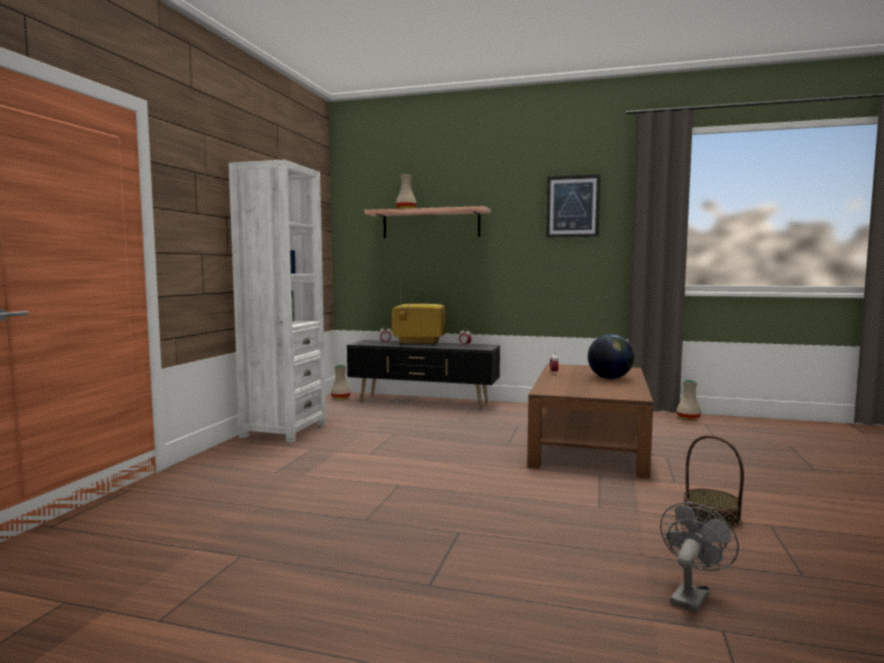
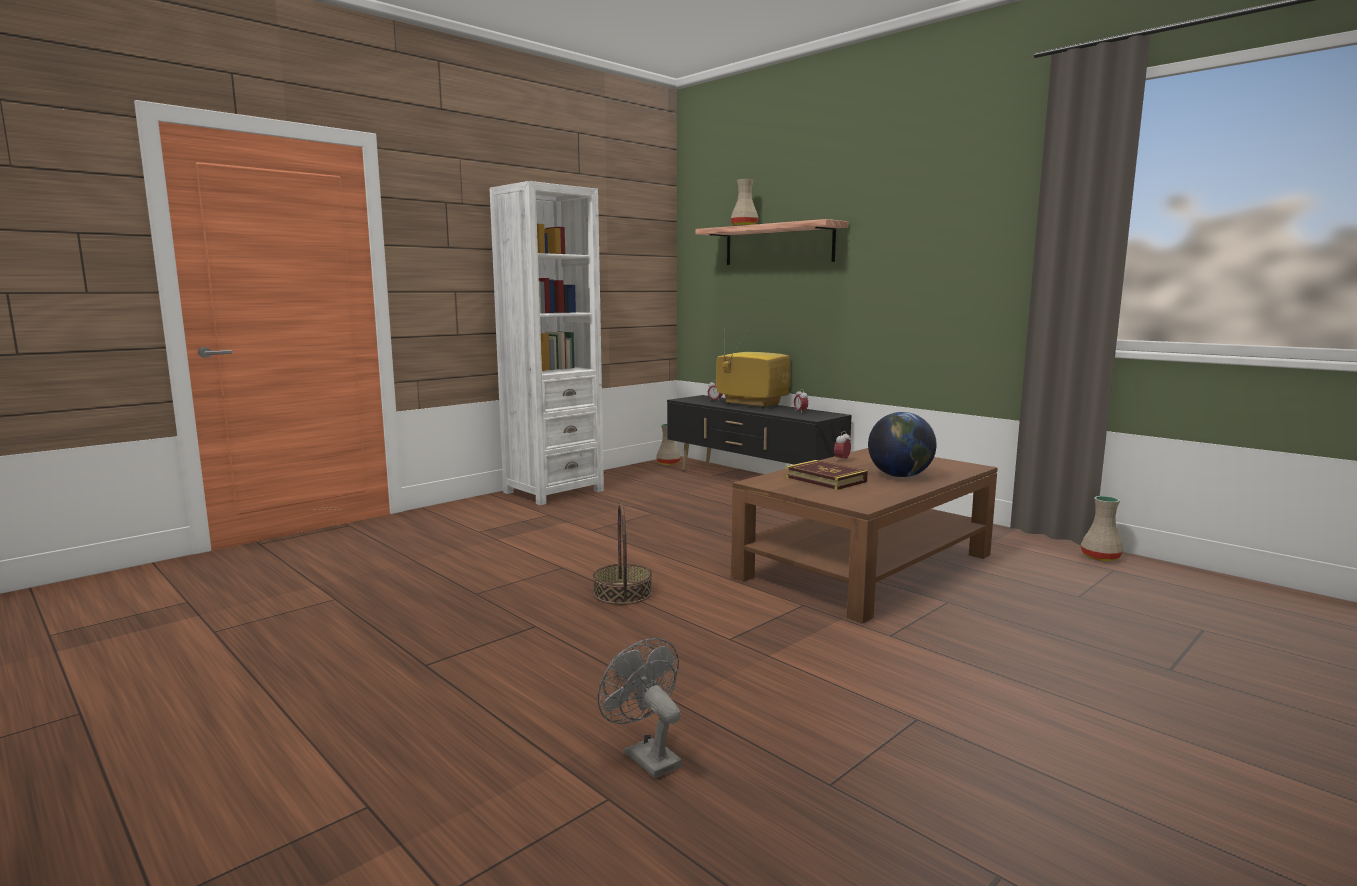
camera: 30 degrees right, 5 degrees up
picture [546,174,600,238] -> none
grey fan [660,502,739,613] -> grey fan turned 105 degrees counterclockwise [597,638,682,779]
basket [684,435,744,528] -> basket moved to [593,504,652,605]
none -> book [785,460,868,490]

